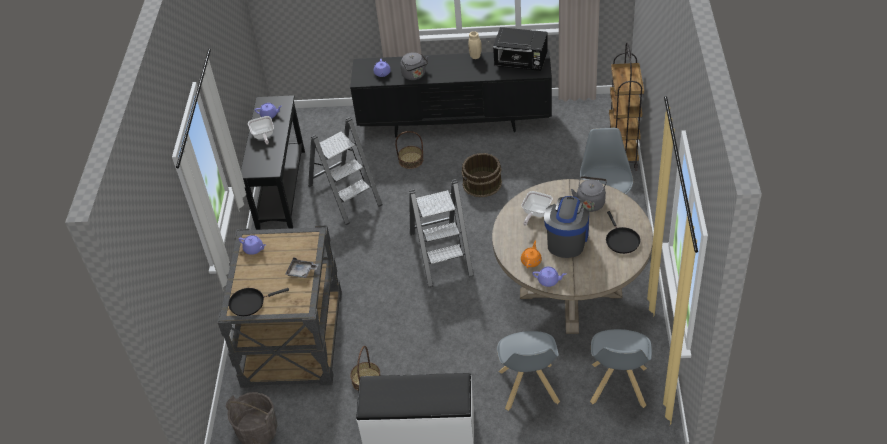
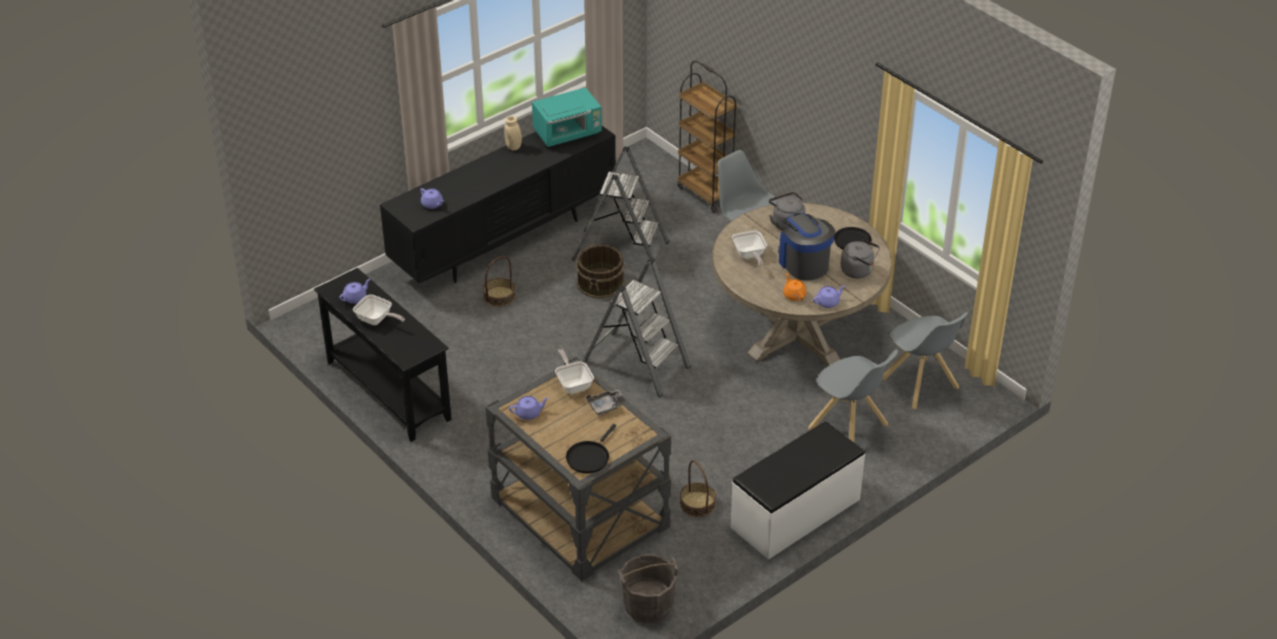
camera: 45 degrees left, 5 degrees down
grey step ladder [308,117,383,225] -> grey step ladder moved to [572,146,670,270]
grey kettle [400,52,428,80] -> grey kettle moved to [841,239,880,278]
black microwave [493,27,548,71] -> turquoise microwave [532,87,602,147]
none -> frying pan [555,349,594,394]

